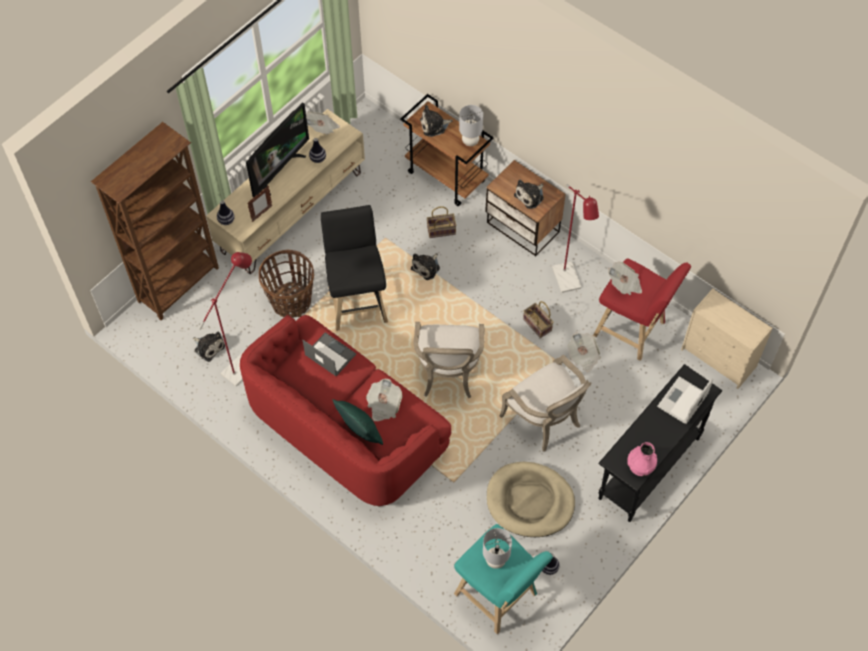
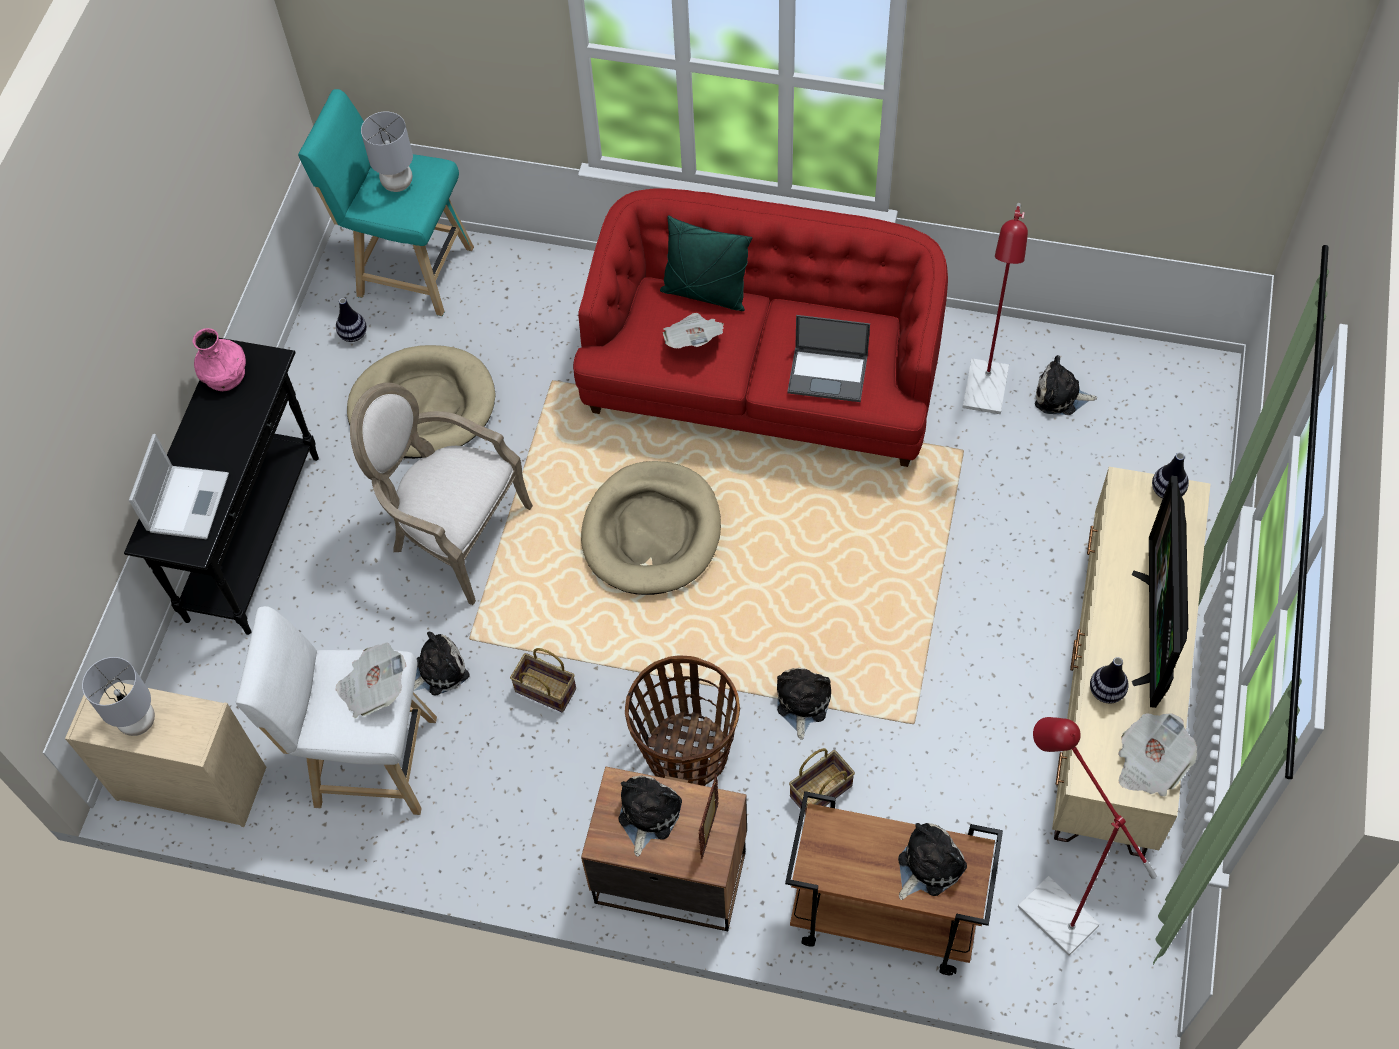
camera: 155 degrees right, 0 degrees up
brown bookcase [91,122,219,320] -> none
picture frame [247,186,272,222] -> picture frame moved to [698,774,718,859]
basket [259,250,314,318] -> basket moved to [625,656,740,786]
black stool [321,205,388,331] -> none
armchair [413,322,485,398] -> beige dog bed [581,461,721,595]
grey table lamp [459,105,483,146] -> grey table lamp moved to [82,657,155,736]
red floor lamp [552,184,599,293] -> red floor lamp moved to [1018,717,1157,956]
newspaper [567,332,601,372] -> plush toy [414,631,469,695]
red stool [593,258,691,361] -> white stool [236,606,437,815]

